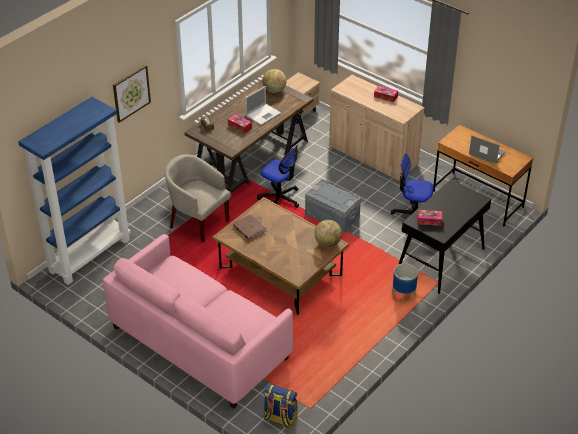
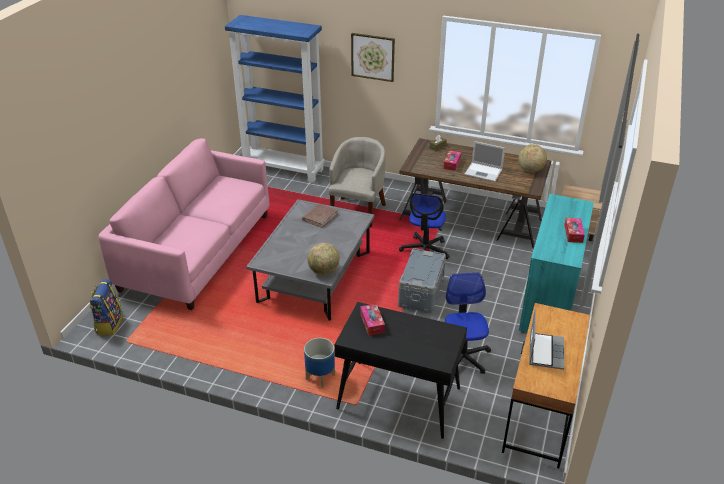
camera: 70 degrees right, 5 degrees down
brown coffee table [212,197,349,315] -> grey coffee table [246,199,374,321]
beige cabinet [329,75,425,181] -> turquoise cabinet [519,194,594,333]

